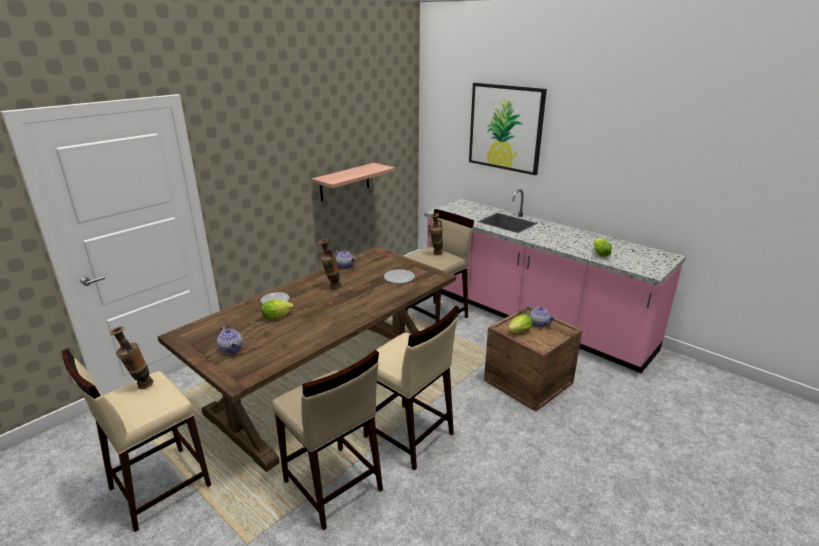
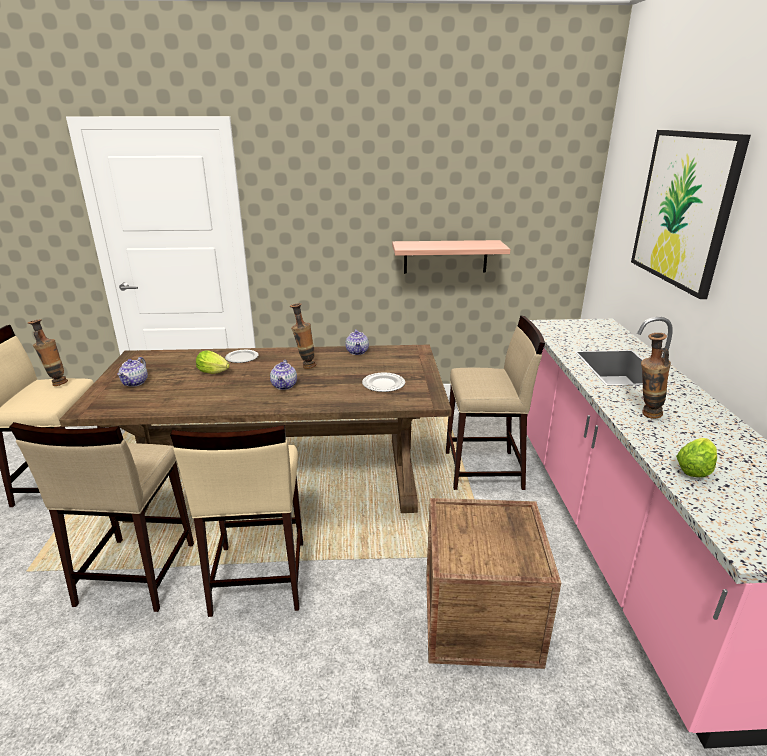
camera: 45 degrees right, 0 degrees up
vase [430,213,443,255] -> vase moved to [641,333,671,419]
lettuce [508,314,532,333] -> none
teapot [525,306,556,328] -> teapot moved to [270,360,297,390]

